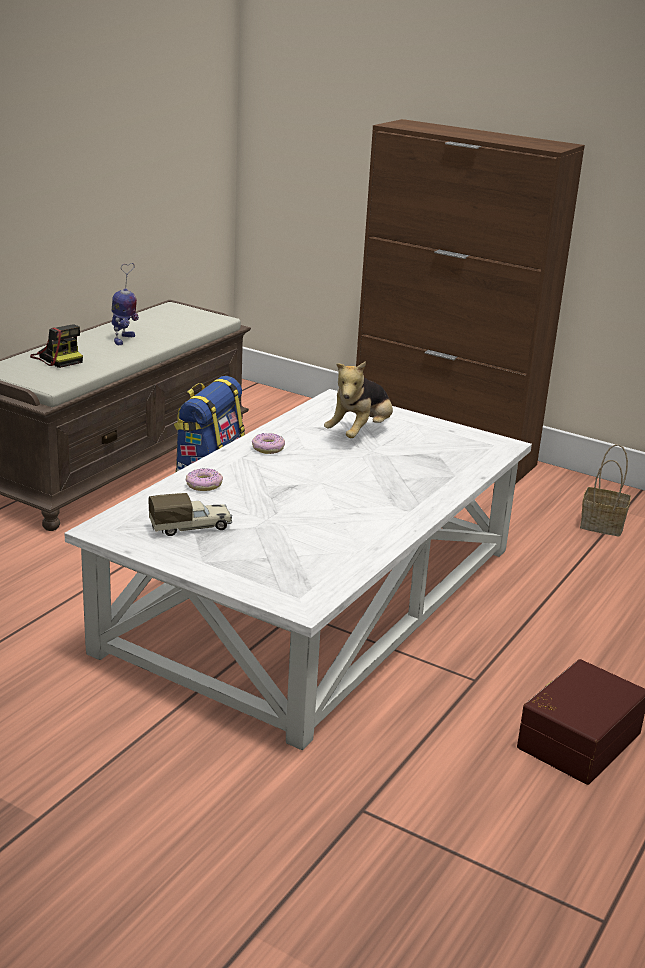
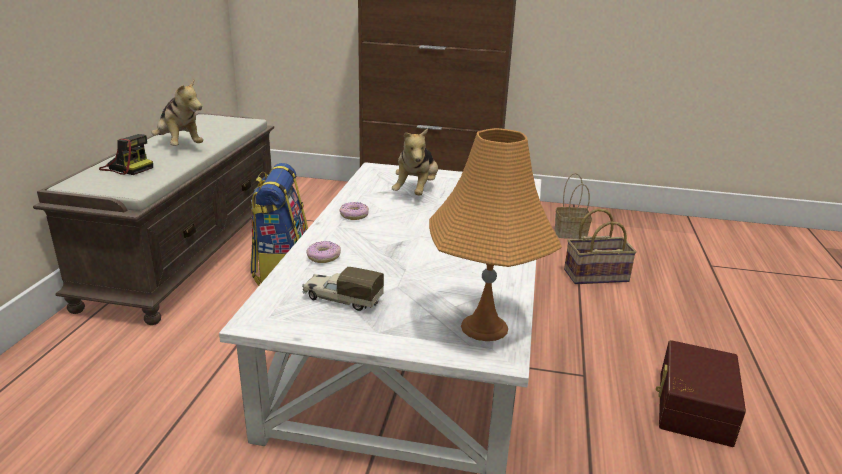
camera: 20 degrees left, 0 degrees up
toy robot [111,263,139,345] -> plush toy [151,79,203,146]
toy truck [149,493,232,536] -> toy truck turned 120 degrees counterclockwise [302,267,384,311]
none -> orange table lamp [429,128,562,341]
none -> basket [564,208,637,284]

